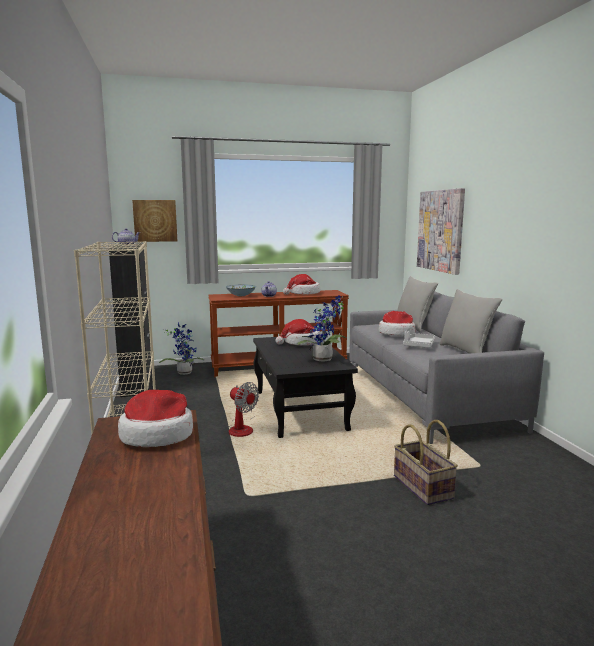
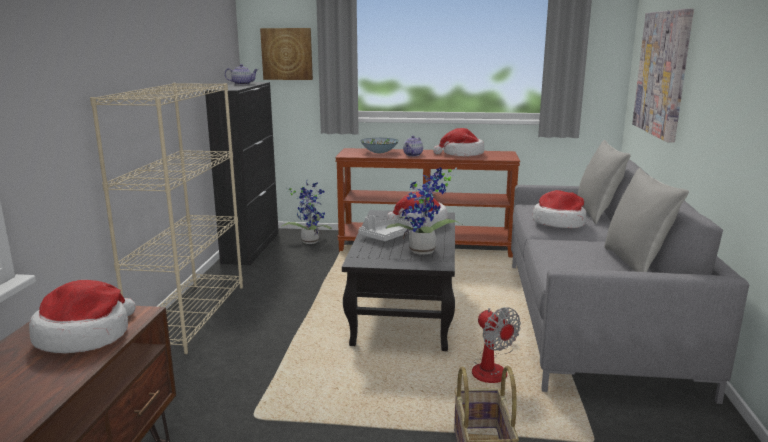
camera: 20 degrees right, 5 degrees up
fan [229,382,259,437] -> fan moved to [472,307,521,383]
grey tray [403,331,436,348] -> grey tray moved to [358,215,413,241]

